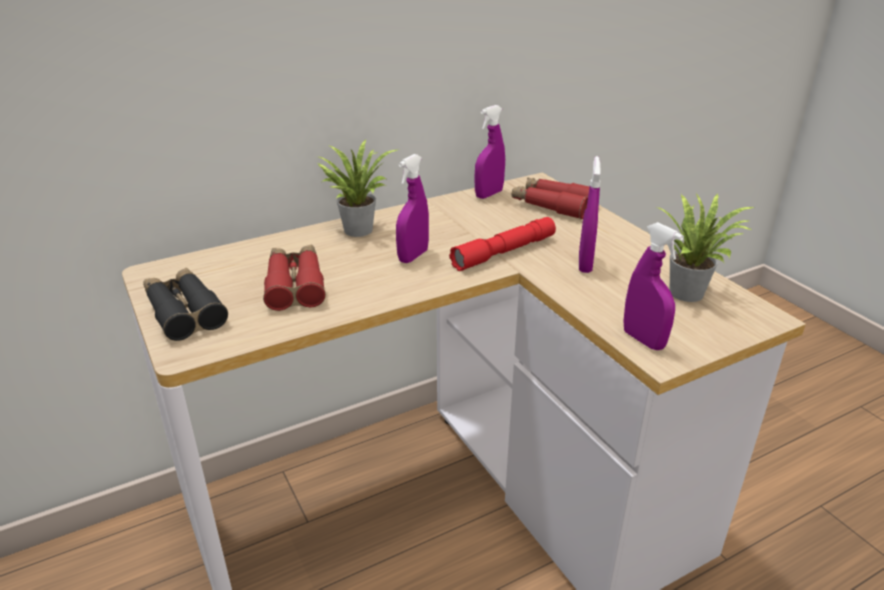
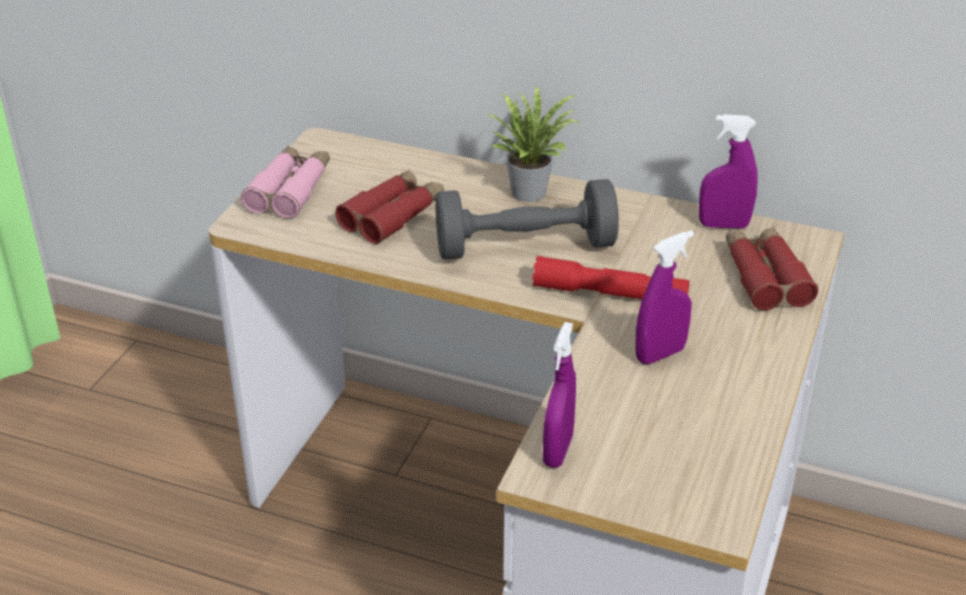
camera: 50 degrees right, 5 degrees up
black binoculars [143,268,228,341] -> pink binoculars [241,146,330,218]
purple spray bottle [396,154,429,263] -> grey dumbbell [435,179,619,260]
potted plant [657,193,754,302] -> none

